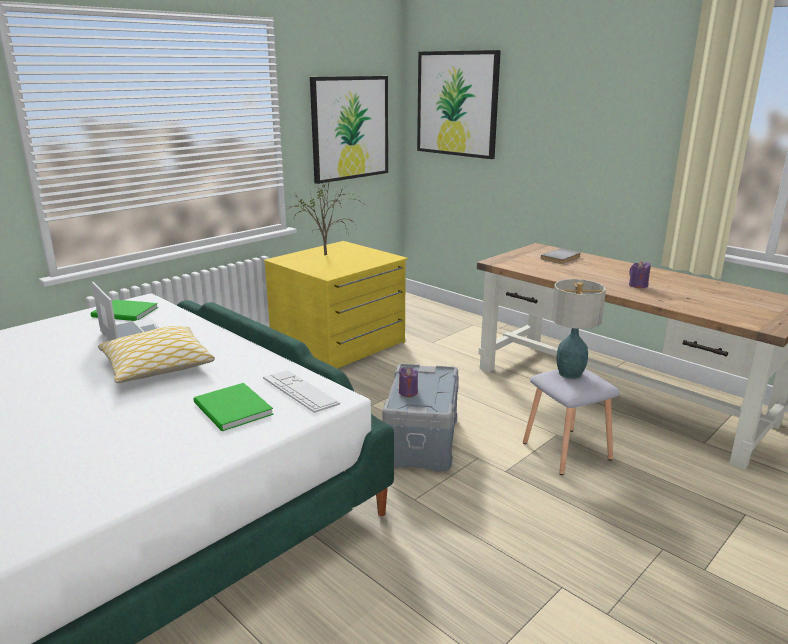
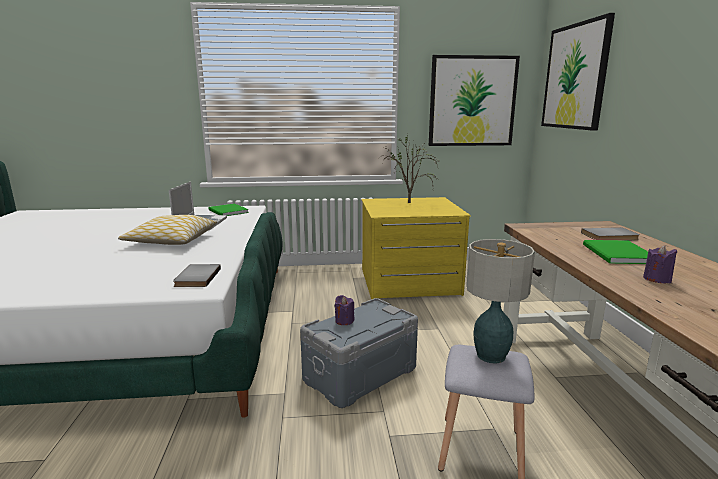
camera: 40 degrees right, 5 degrees down
green book [194,383,274,431] -> green book moved to [583,240,648,264]
keyboard [263,370,340,413] -> grey book [173,264,221,287]

